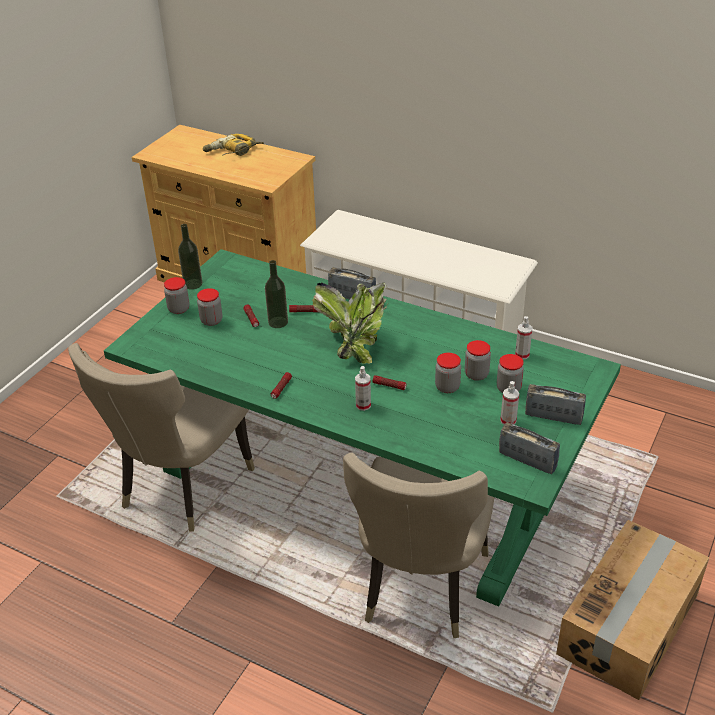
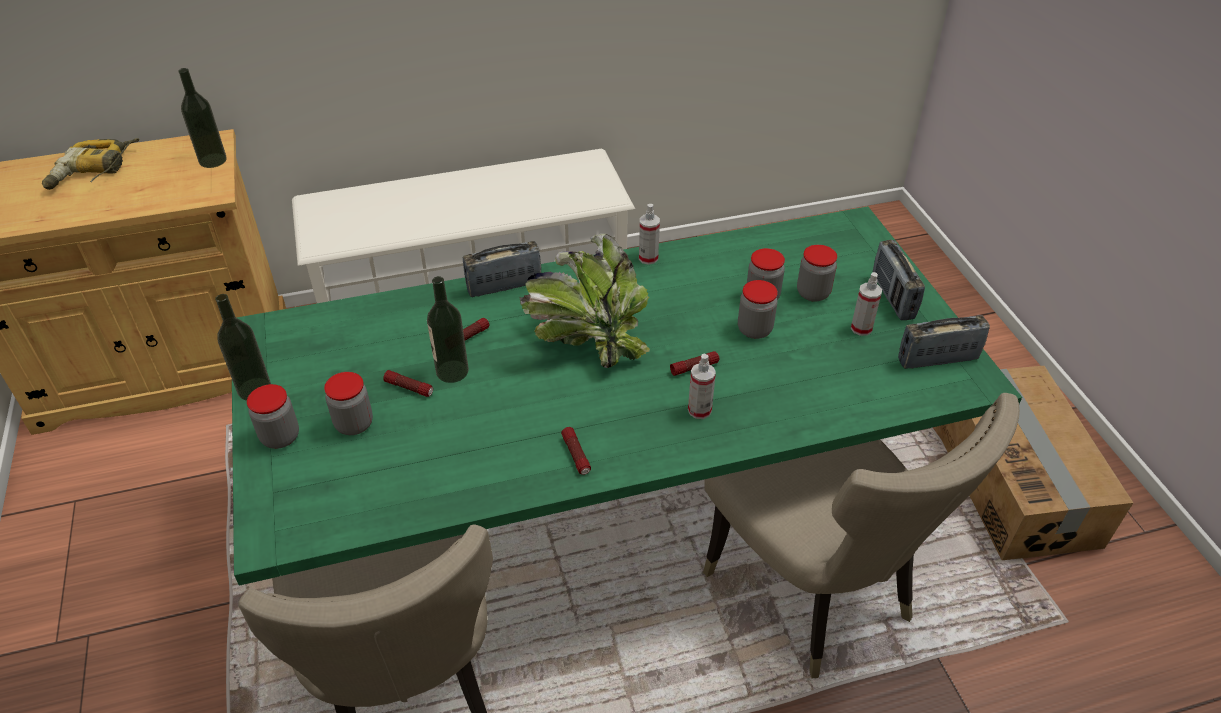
camera: 45 degrees left, 5 degrees up
spray bottle [515,316,532,359] -> spray bottle moved to [639,204,660,265]
radio [525,384,586,425] -> radio turned 75 degrees counterclockwise [872,240,925,320]
none -> bottle [178,68,227,168]

